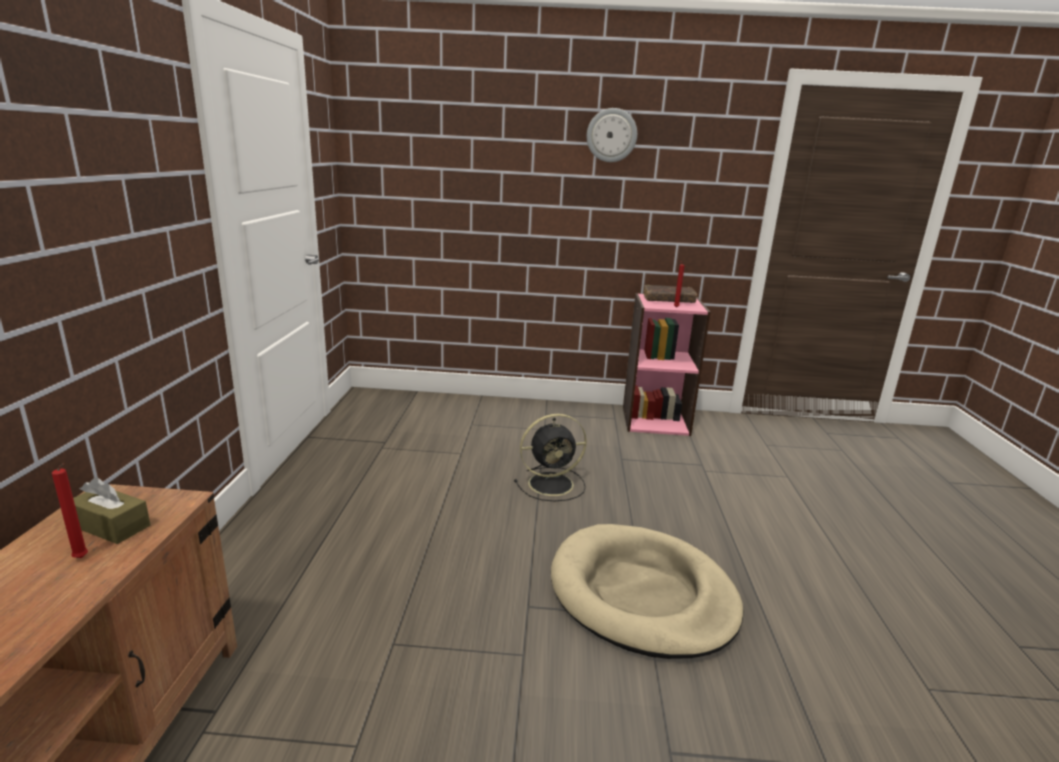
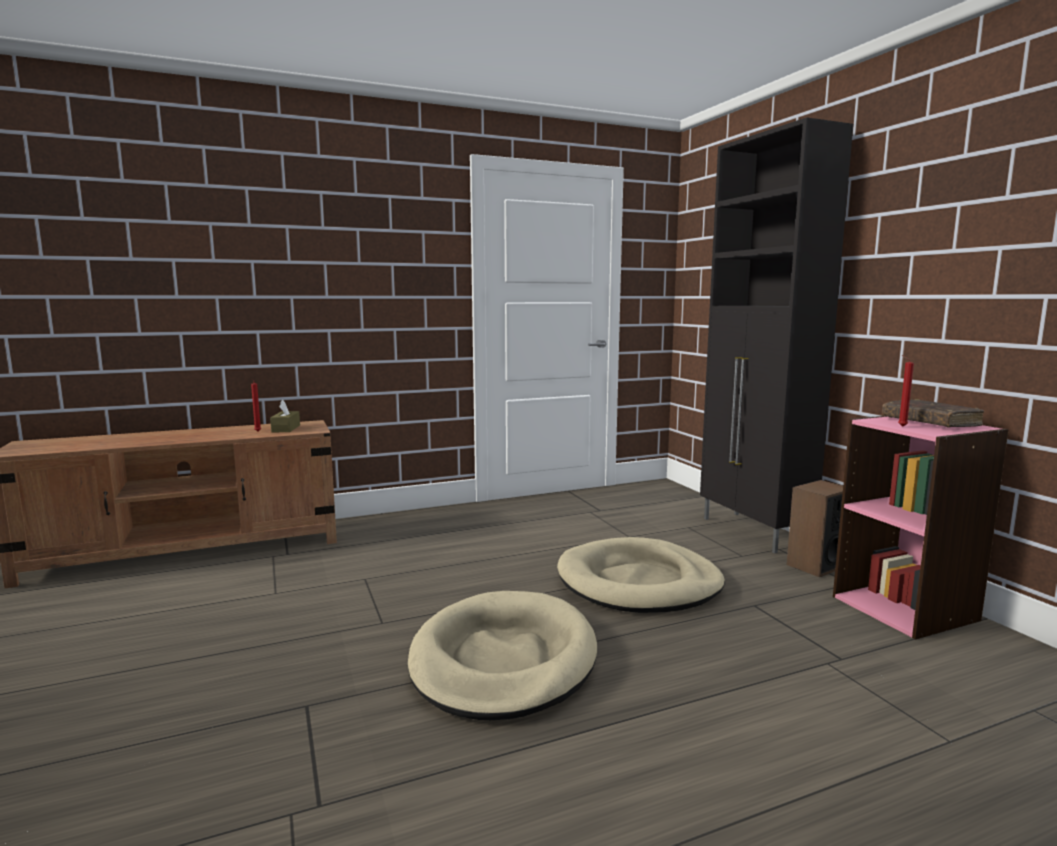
camera: 65 degrees right, 10 degrees down
black fan [514,414,587,502] -> beige dog bed [557,537,725,613]
wall clock [587,108,637,162] -> none
none -> black cabinet [700,117,853,553]
none -> speaker [787,480,843,577]

